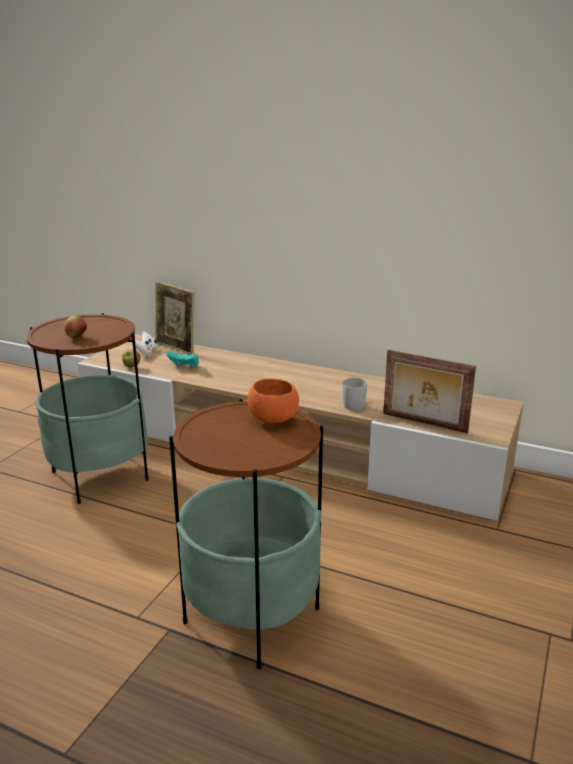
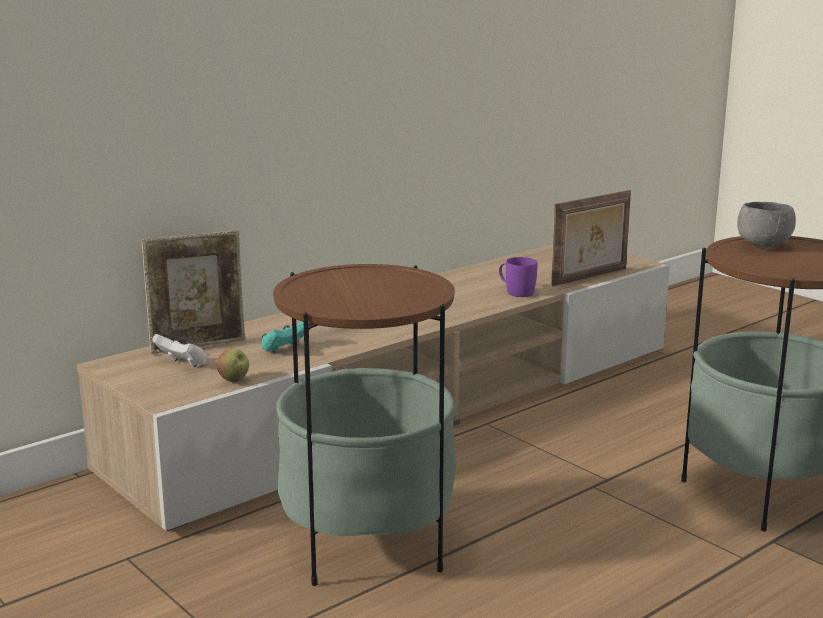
camera: 65 degrees left, 5 degrees down
apple [64,316,87,338] -> none
orange bowl [247,379,299,423] -> grey bowl [737,202,796,247]
white mug [342,378,367,410] -> purple mug [499,257,537,297]

